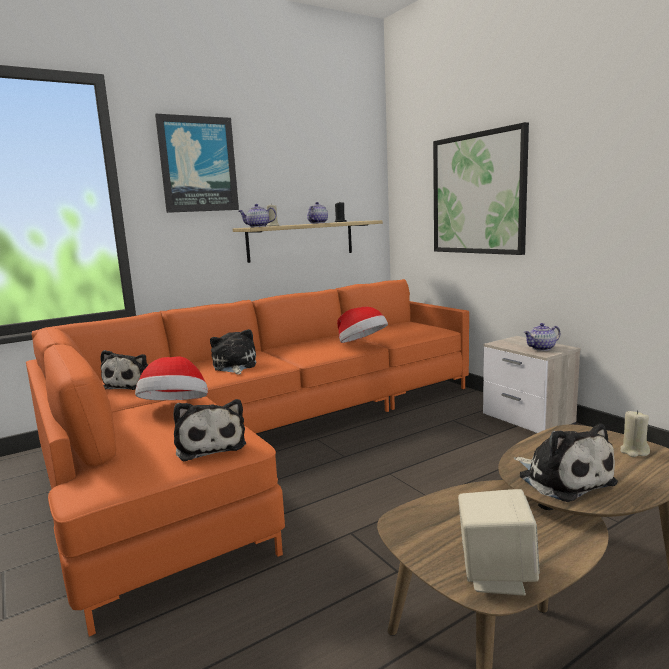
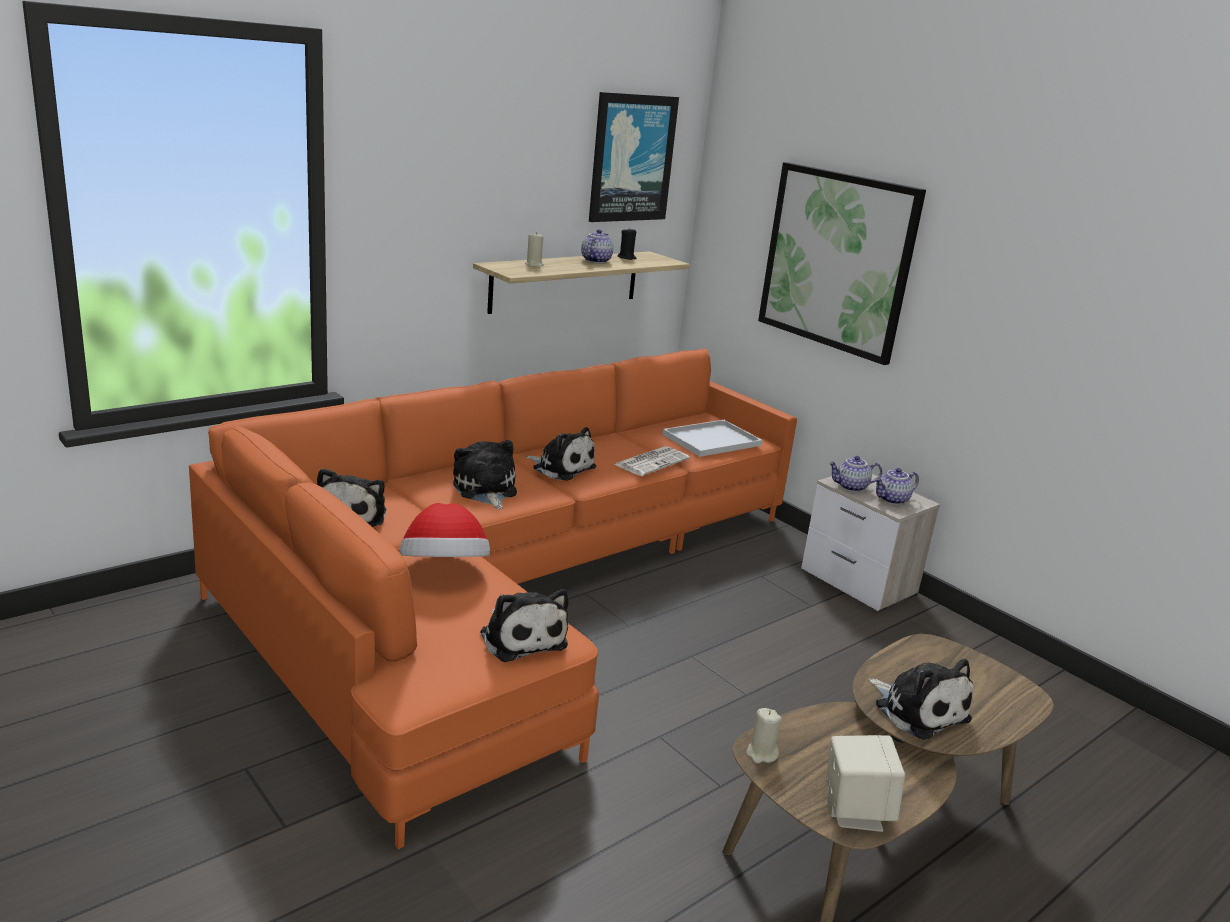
camera: 10 degrees left, 10 degrees up
picture [155,114,239,213] -> picture moved to [589,92,679,222]
teapot [239,204,276,227] -> teapot moved to [829,456,882,492]
hat [337,307,388,343] -> newspaper [613,446,690,476]
beige candle [620,410,650,457] -> beige candle moved to [746,708,782,763]
none -> plush toy [526,427,596,481]
none -> white tray [663,420,762,457]

